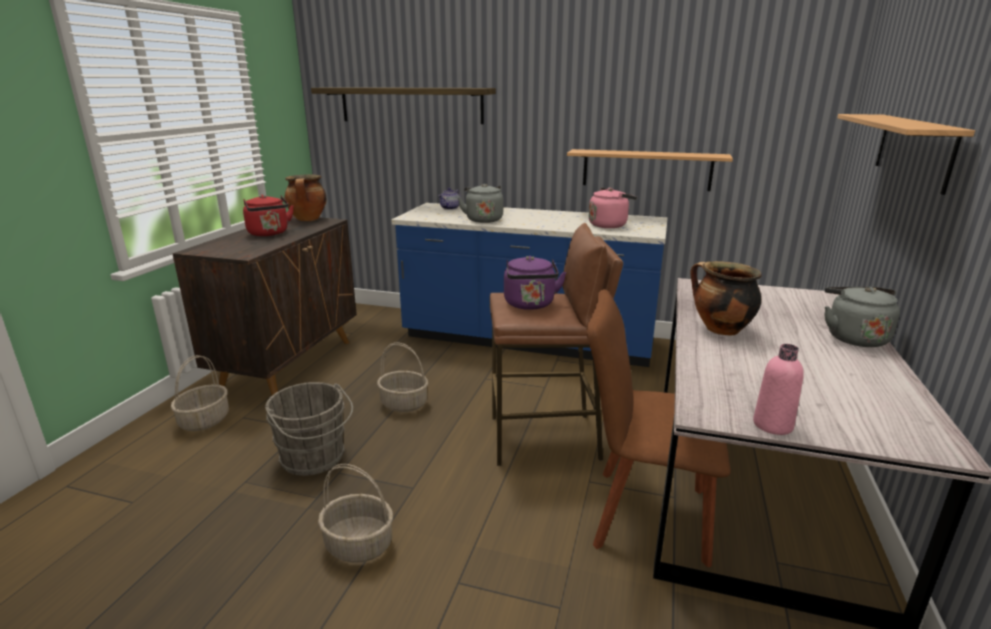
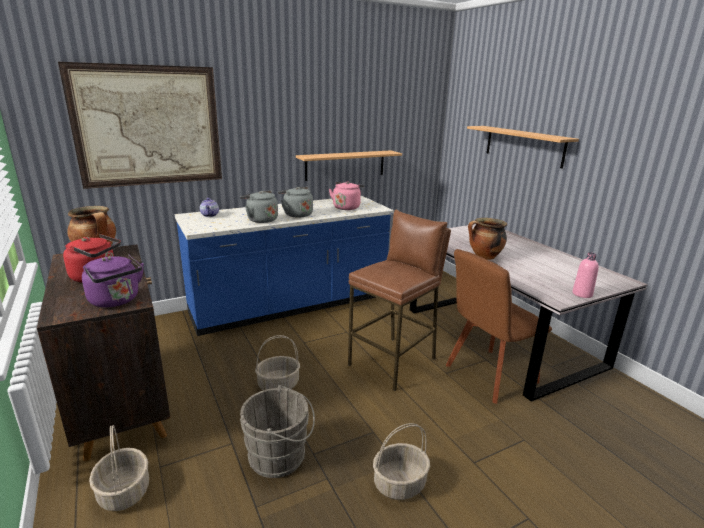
camera: 45 degrees left, 0 degrees up
shelf [311,87,496,124] -> picture [58,62,222,189]
purple kettle [504,256,566,310] -> purple kettle moved to [82,255,144,307]
grey kettle [824,287,900,347] -> grey kettle moved to [278,187,313,218]

